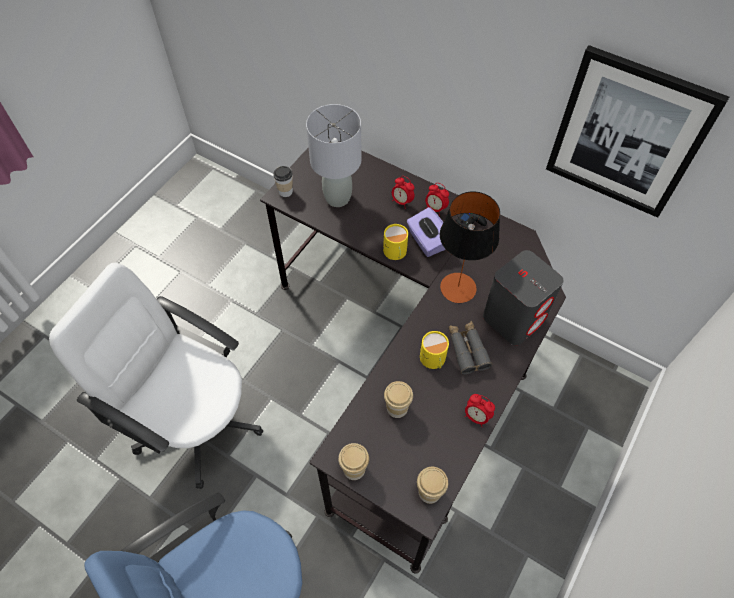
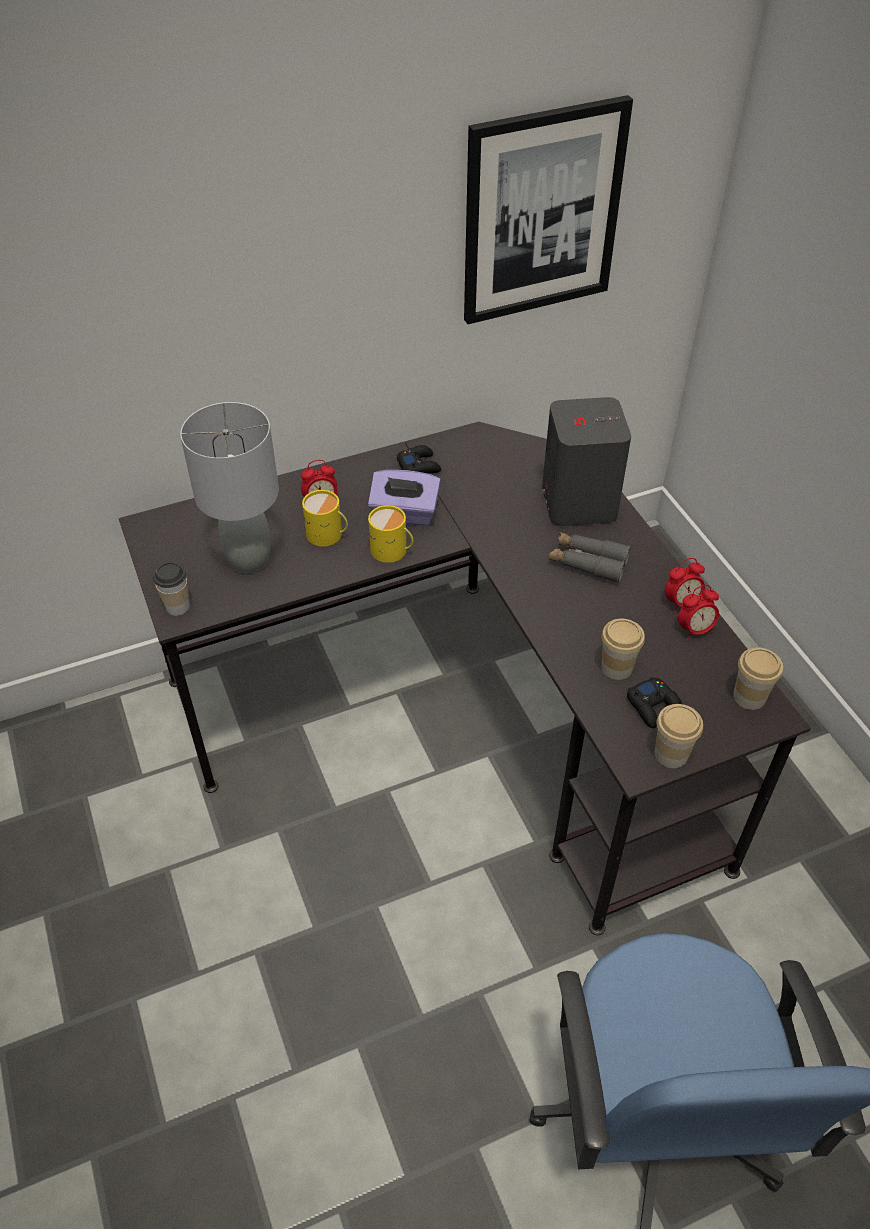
camera: 55 degrees left, 10 degrees down
white office chair [49,263,263,489] -> none
yellow mug [420,331,449,369] -> yellow mug moved to [302,490,348,546]
alarm clock [425,183,449,216] -> alarm clock moved to [678,585,719,640]
table lamp [440,192,500,303] -> none
none -> black game controller [627,677,682,728]

